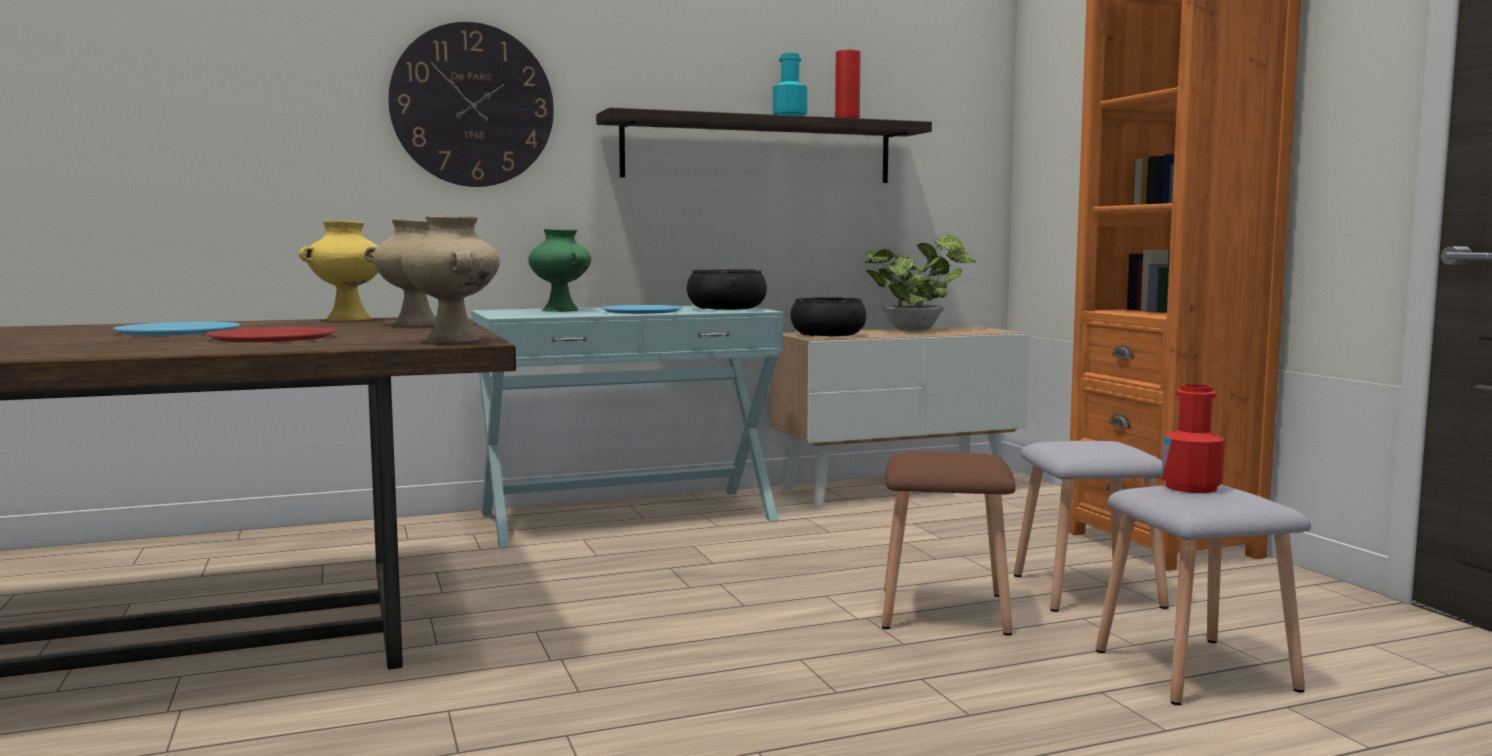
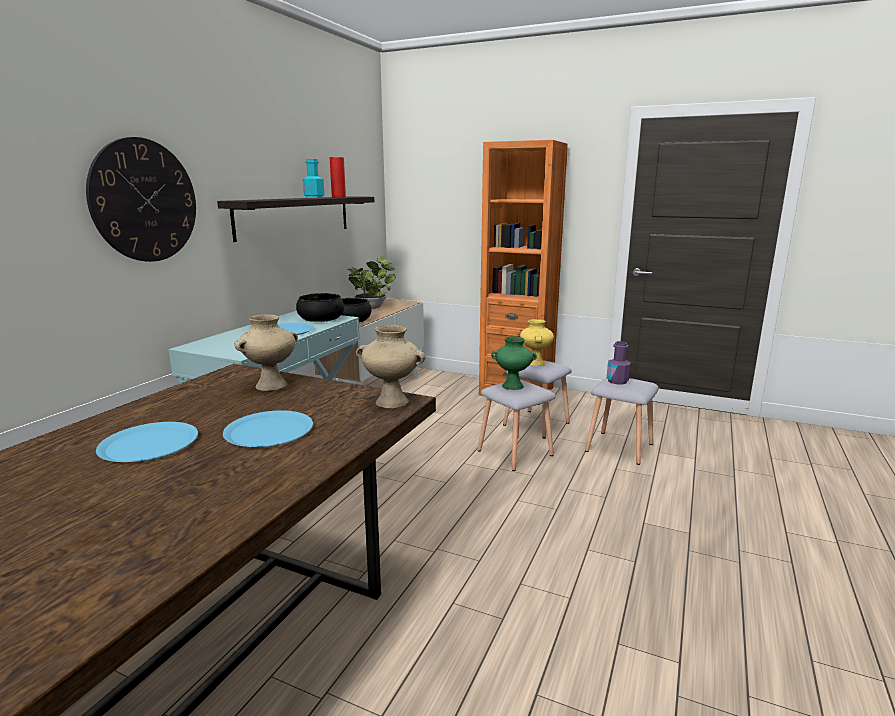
camera: 45 degrees left, 10 degrees up
red plate [206,327,337,342] -> blue plate [223,410,313,447]
yellow vase [299,221,378,321] -> yellow vase moved to [520,319,554,366]
green vase [528,229,591,312] -> green vase moved to [491,337,537,390]
brown stool [882,452,1016,636] -> grey stool [477,380,556,471]
red bottle [1161,384,1225,493] -> purple bottle [607,341,631,385]

